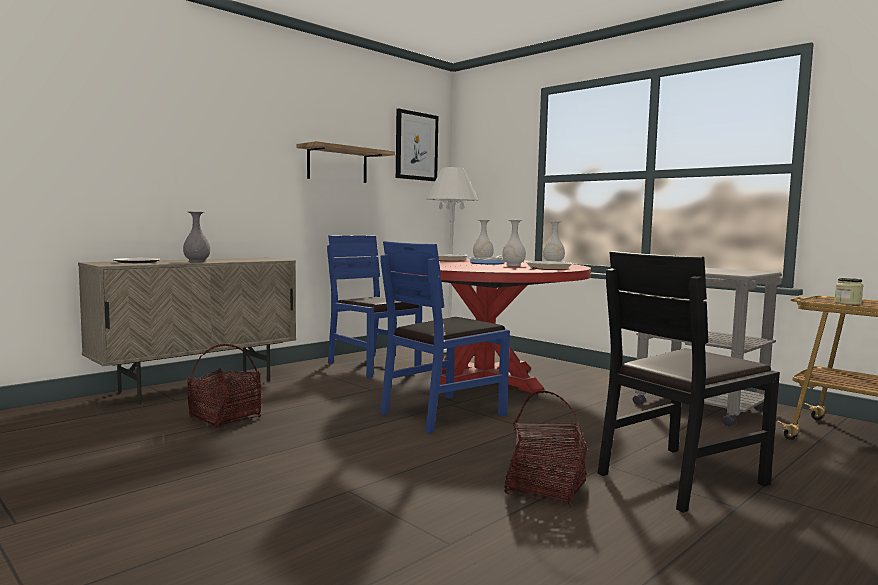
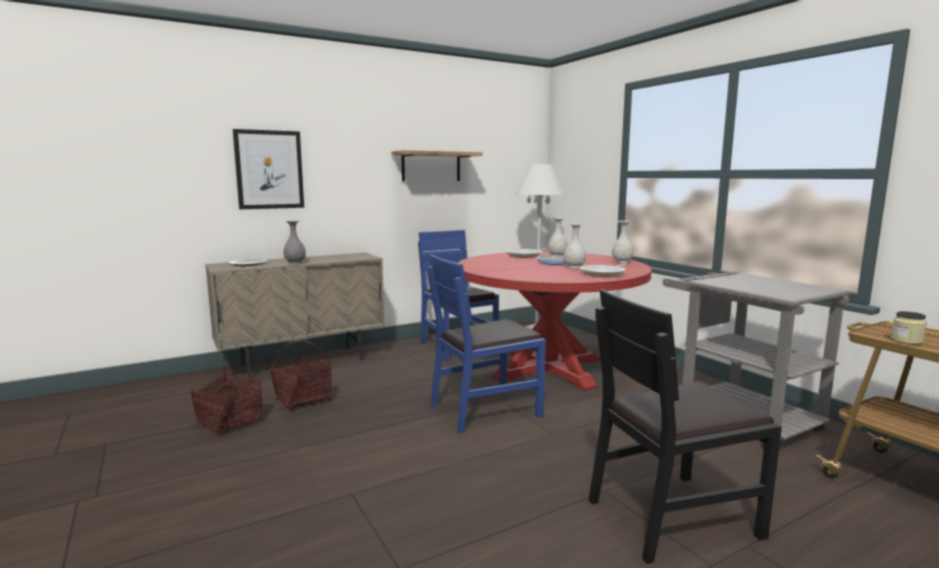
camera: 15 degrees right, 5 degrees up
picture [396,109,438,181] -> picture moved to [233,129,304,209]
basket [504,391,587,507] -> basket moved to [191,357,262,437]

